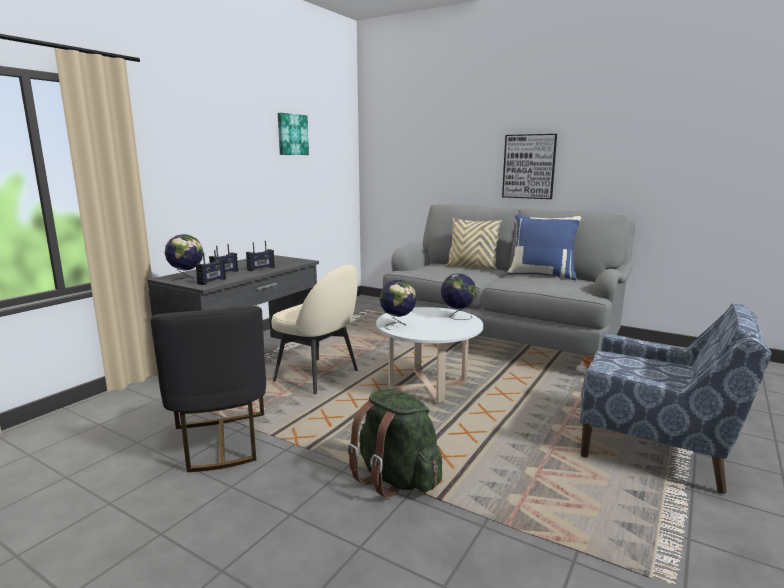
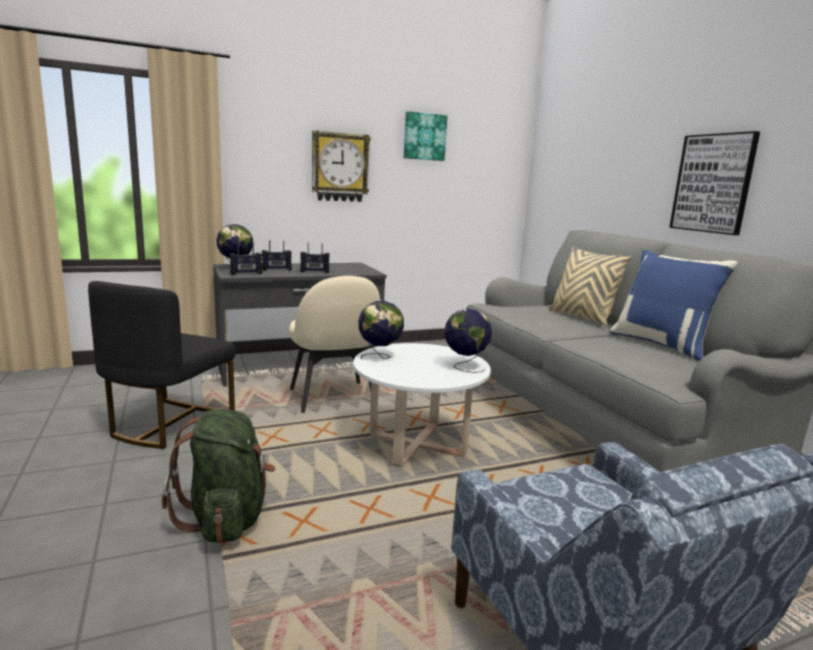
camera: 35 degrees right, 0 degrees up
none -> wall clock [312,130,371,202]

